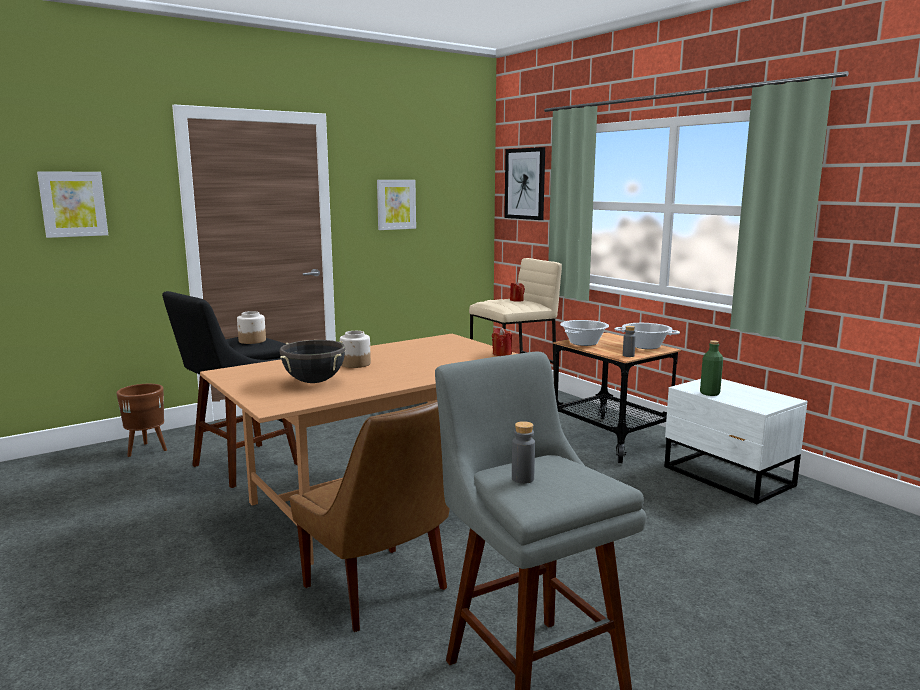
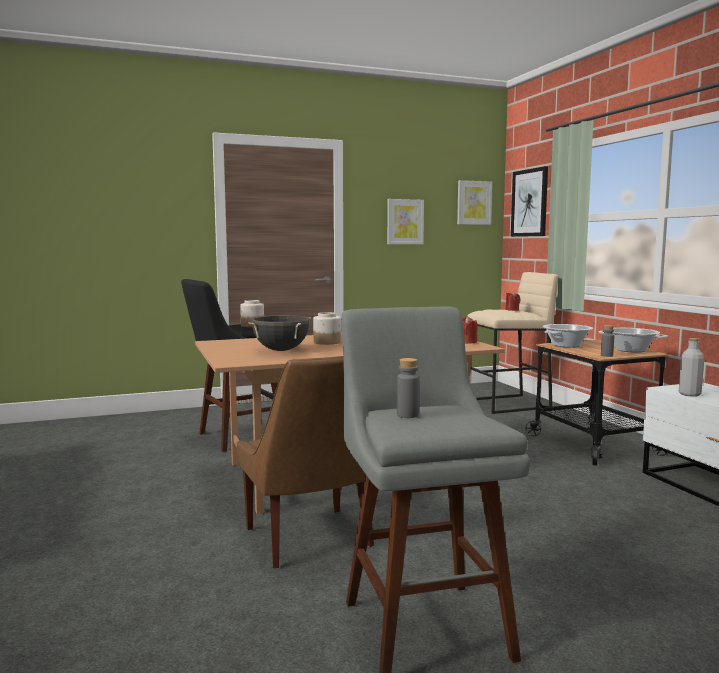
camera: 15 degrees right, 5 degrees down
picture [37,171,108,238] -> picture moved to [457,180,492,225]
brown planter [116,384,167,457] -> none
green bottle [700,340,723,396] -> grey bottle [679,338,704,397]

